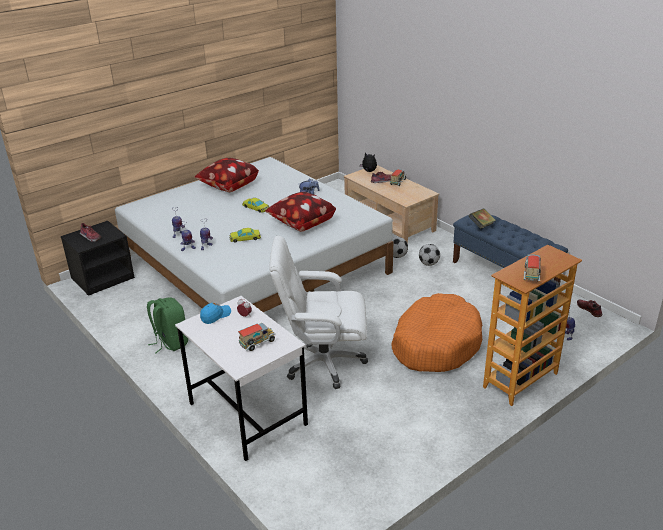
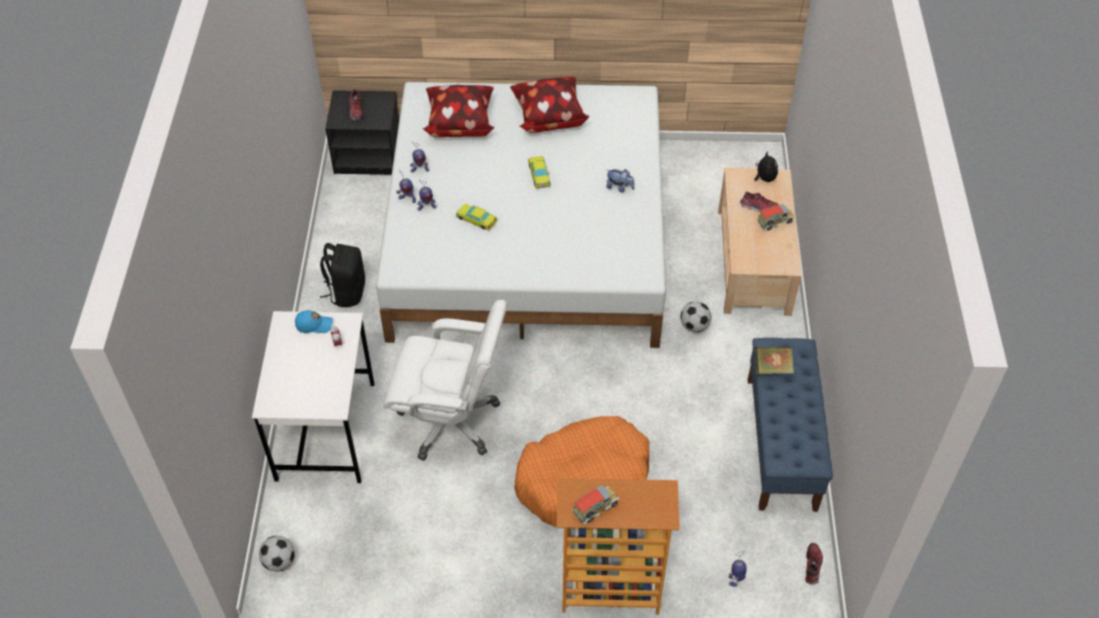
camera: 40 degrees right, 20 degrees up
green backpack [147,297,188,354] -> black backpack [320,243,365,307]
toy truck [238,323,276,351] -> none
pillow [265,192,336,232] -> pillow moved to [423,85,494,137]
white office chair [269,235,368,389] -> white office chair turned 150 degrees clockwise [383,300,507,461]
football [419,244,440,266] -> football moved to [259,536,295,572]

